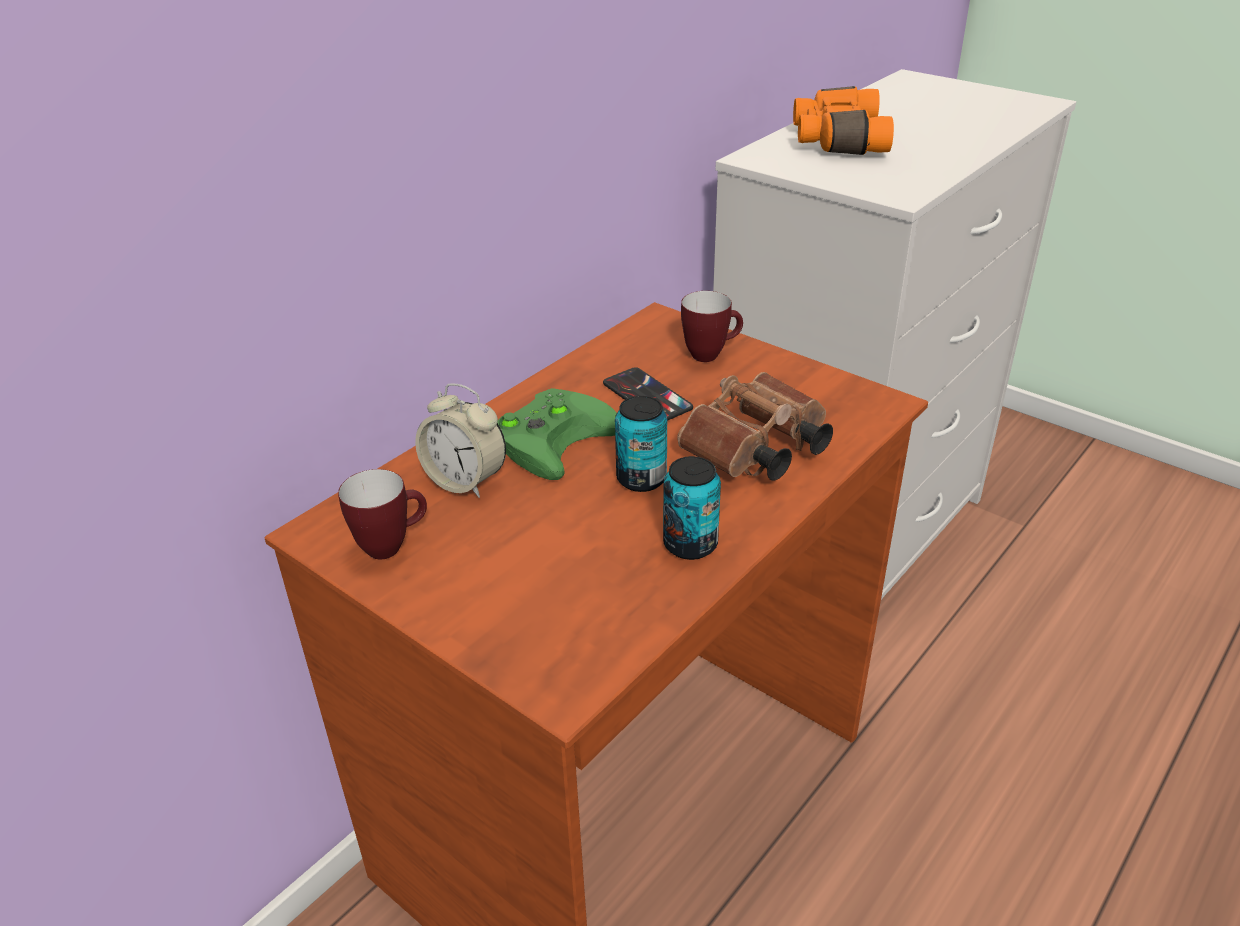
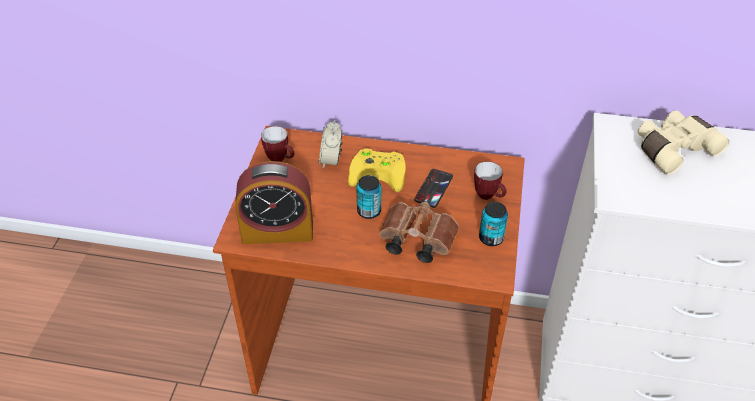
camera: 60 degrees right, 10 degrees up
green game controller [497,388,617,480] -> yellow game controller [348,148,406,192]
can [663,456,721,560] -> can moved to [479,202,508,246]
orange binoculars [793,86,894,155] -> beige binoculars [638,110,729,175]
none -> alarm clock [235,161,313,244]

